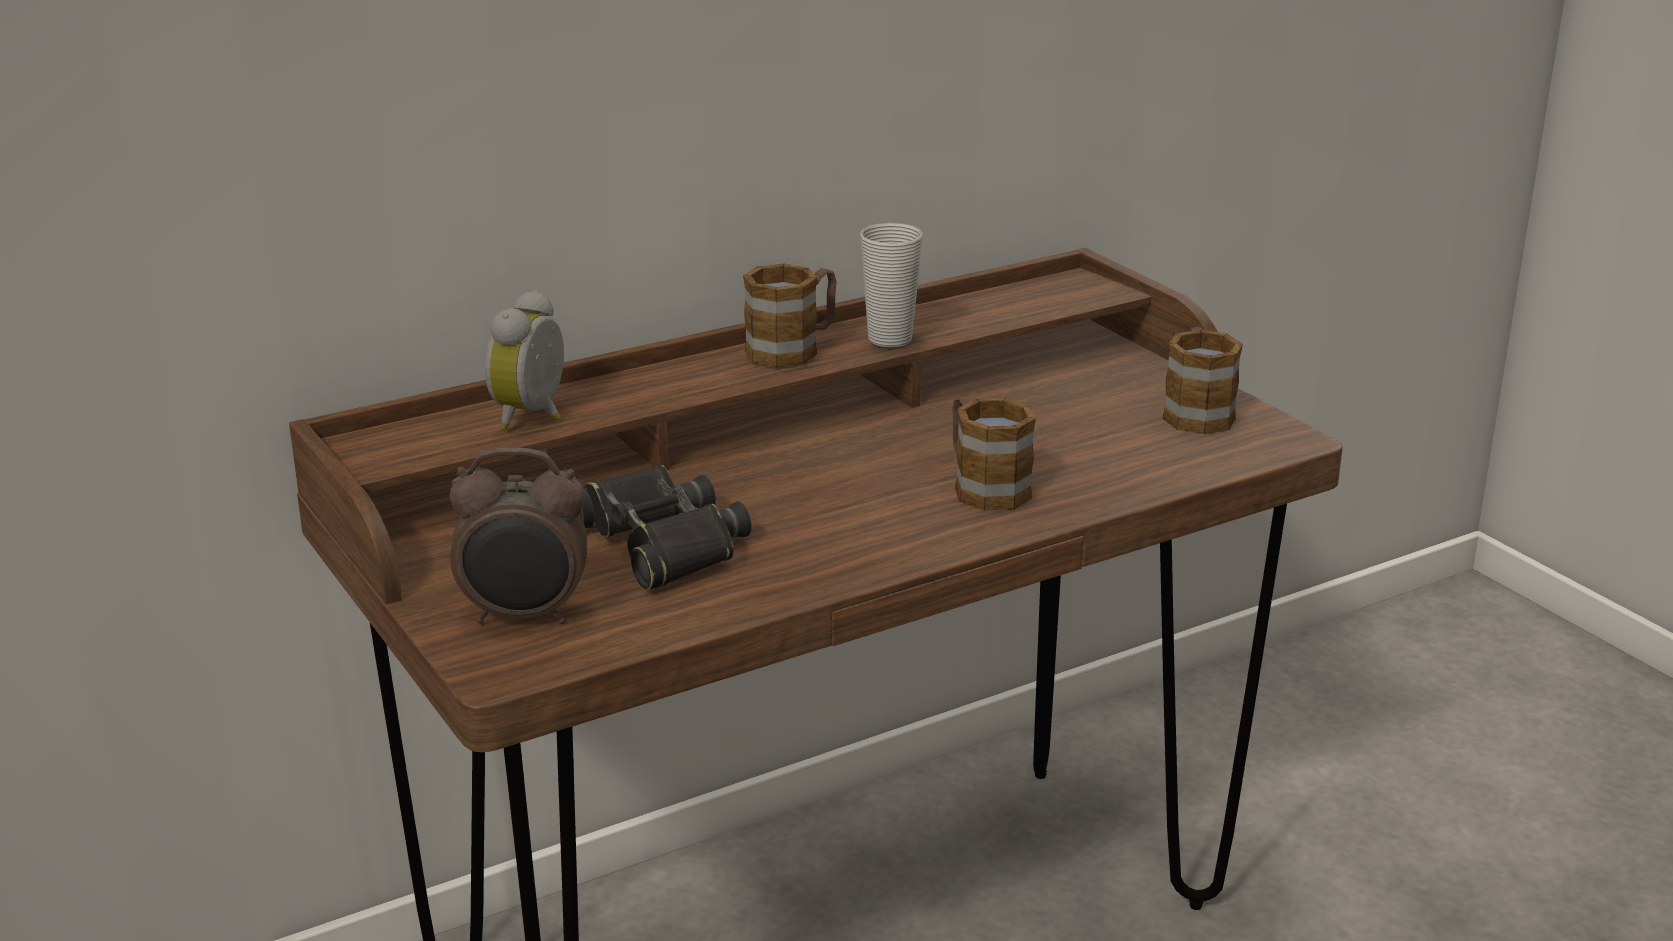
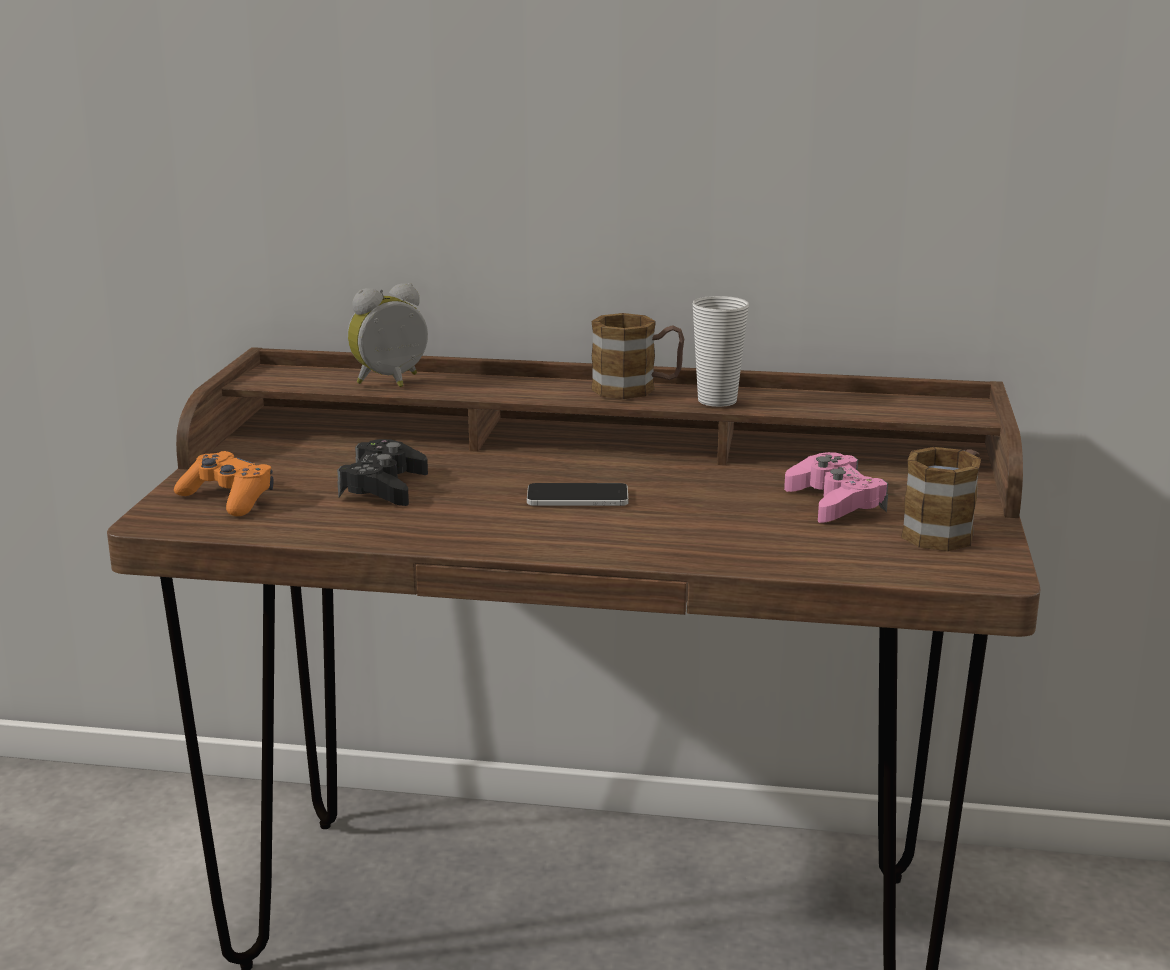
camera: 40 degrees right, 5 degrees down
alarm clock [450,448,587,624] -> orange game controller [174,451,274,516]
black binoculars [580,465,752,590] -> black game controller [337,439,428,506]
mug [952,396,1036,511] -> none
none -> phone [527,483,628,506]
none -> pink game controller [784,452,888,523]

